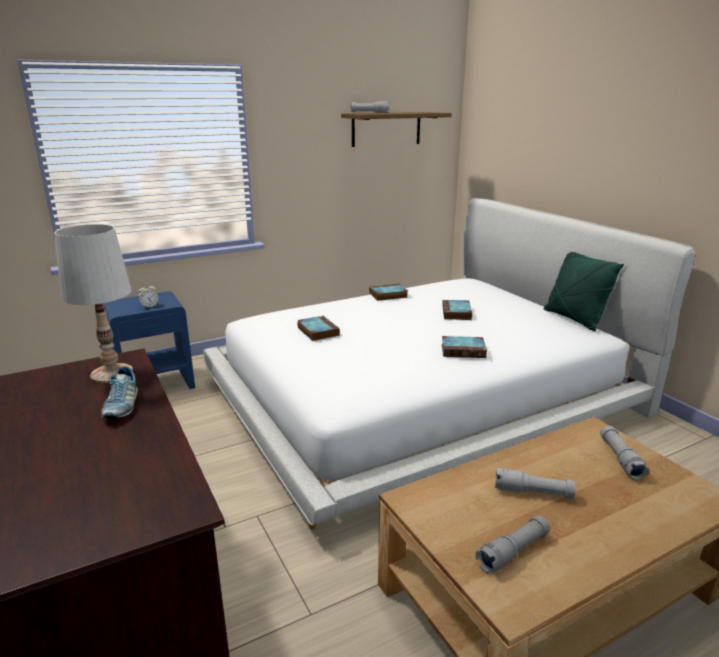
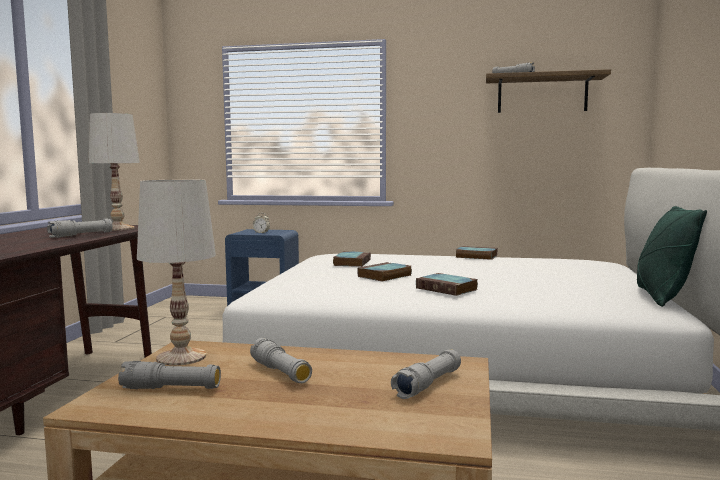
camera: 40 degrees right, 15 degrees down
shoe [101,366,138,418] -> grey flashlight [47,219,113,238]
book [442,300,472,320] -> book moved to [357,262,412,281]
none -> white table lamp [137,180,216,366]

